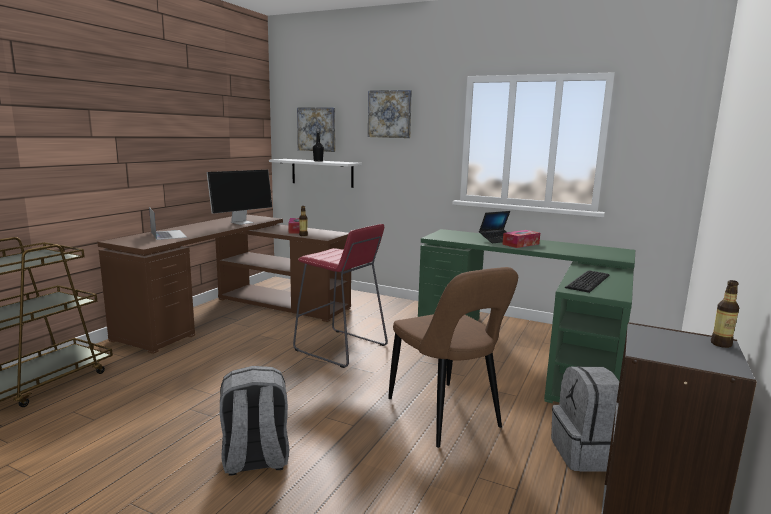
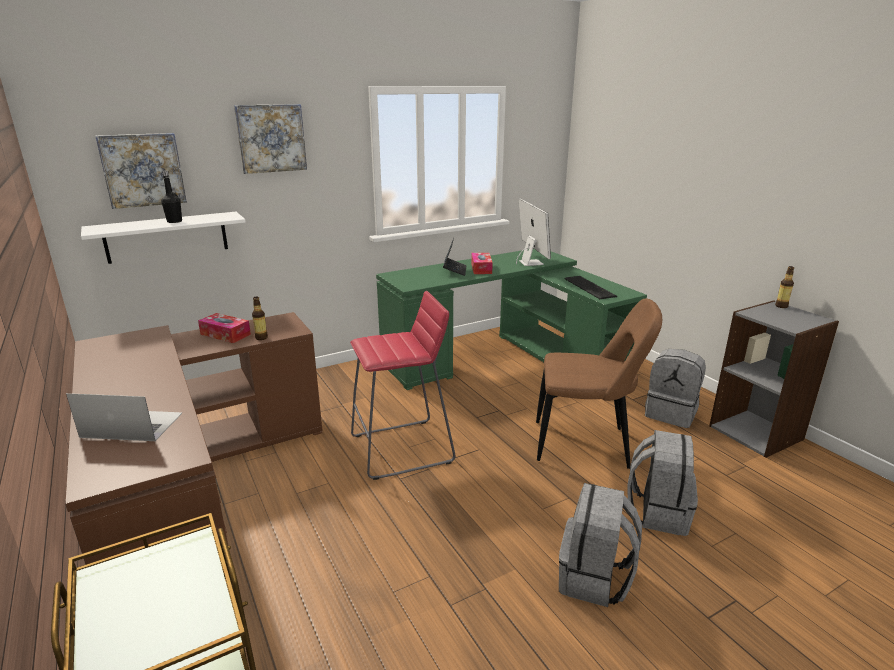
camera: 55 degrees left, 10 degrees up
monitor [207,170,272,225] -> monitor moved to [516,198,551,266]
none -> grey backpack [627,430,698,536]

